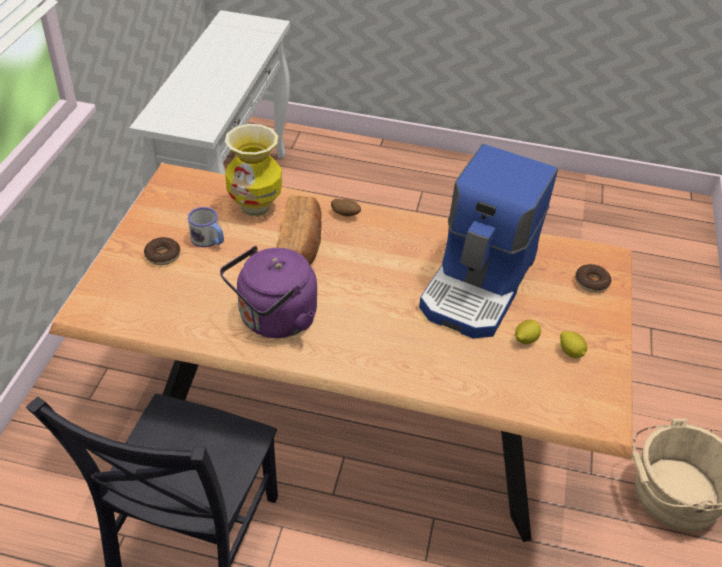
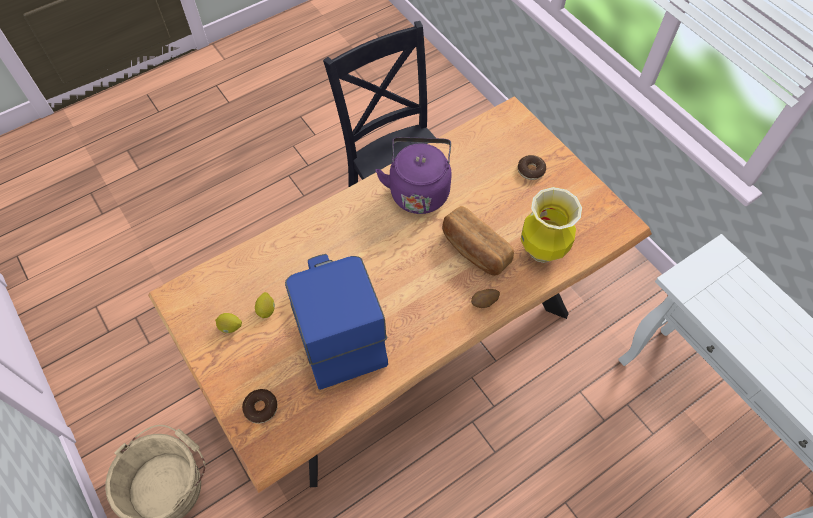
camera: 135 degrees right, 15 degrees up
mug [188,207,224,247] -> none

